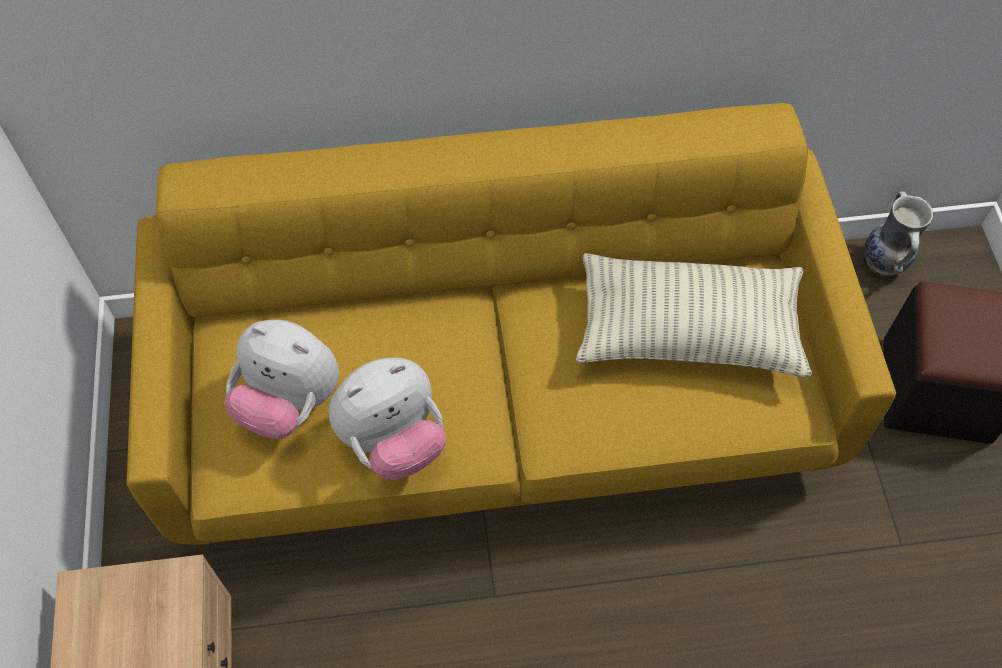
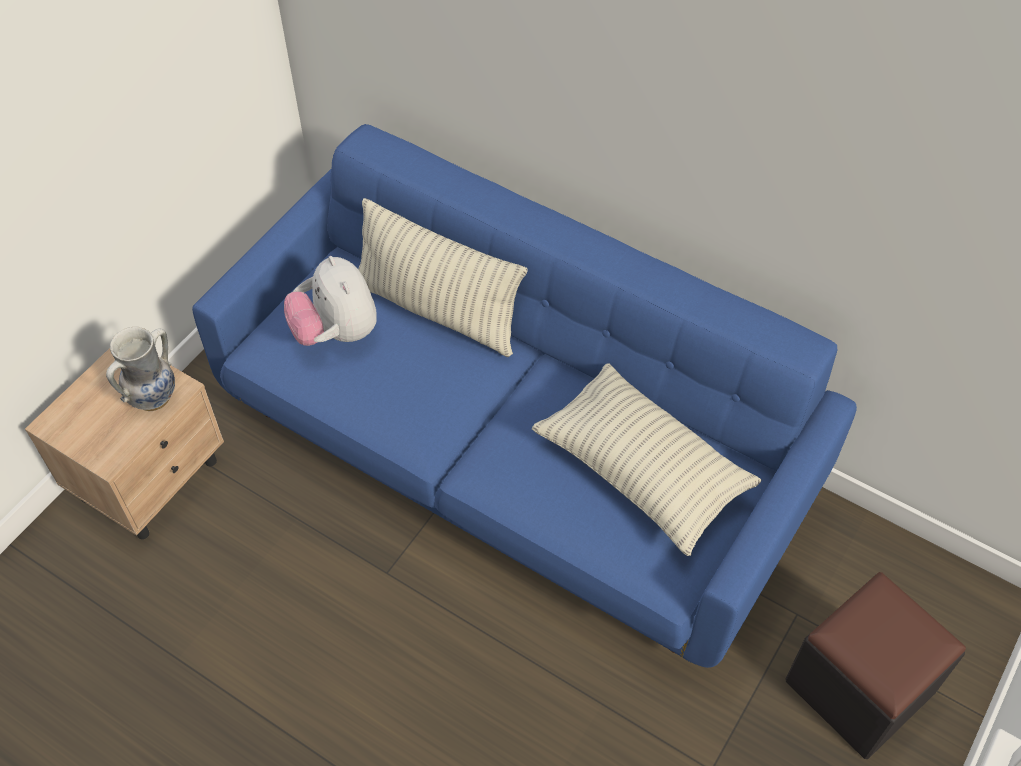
camera: 40 degrees right, 5 degrees down
yellow sofa [127,103,896,545] -> blue sofa [192,124,857,668]
plush toy [328,358,446,480] -> none
vase [864,191,933,276] -> vase moved to [106,327,175,411]
none -> pillow [358,198,528,357]

